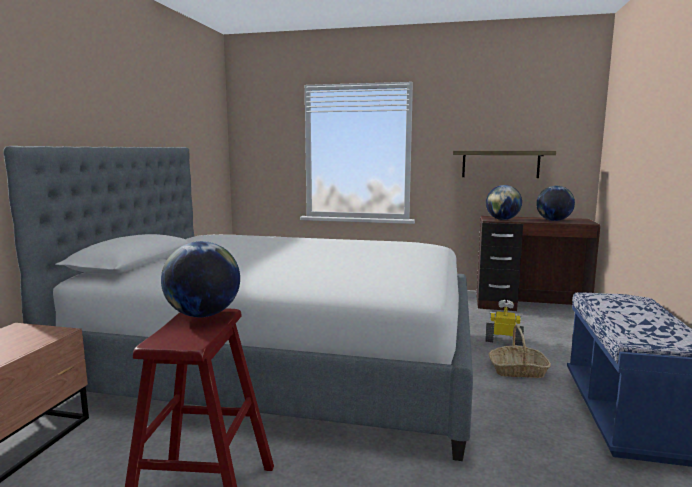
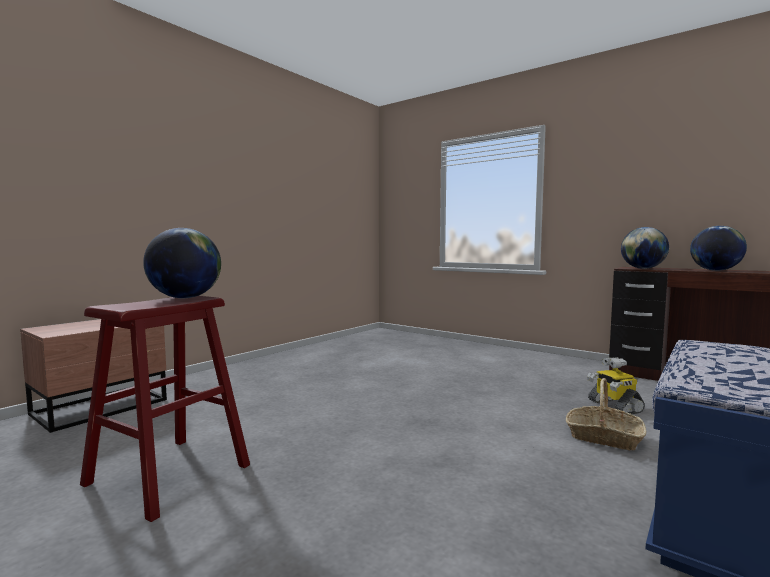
camera: 25 degrees right, 5 degrees down
bed [3,146,473,461] -> none
shelf [453,151,556,178] -> none
toy robot [485,300,524,346] -> toy robot turned 150 degrees counterclockwise [587,357,645,414]

